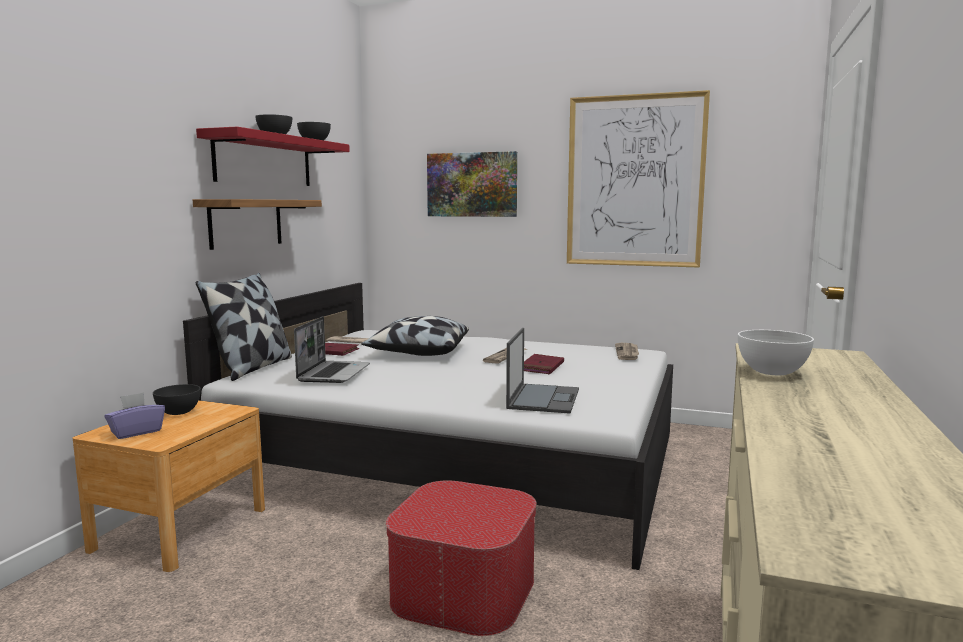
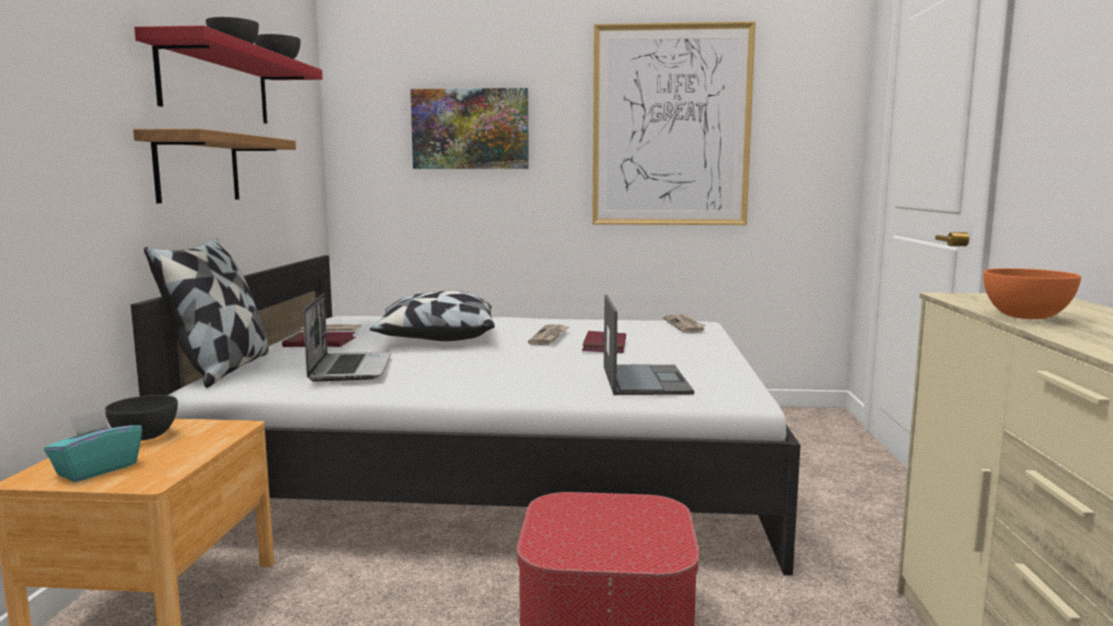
camera: 15 degrees left, 0 degrees up
purple tissue box [104,392,165,439] -> turquoise tissue box [44,409,142,482]
white bowl [738,330,814,375] -> orange bowl [983,268,1081,319]

